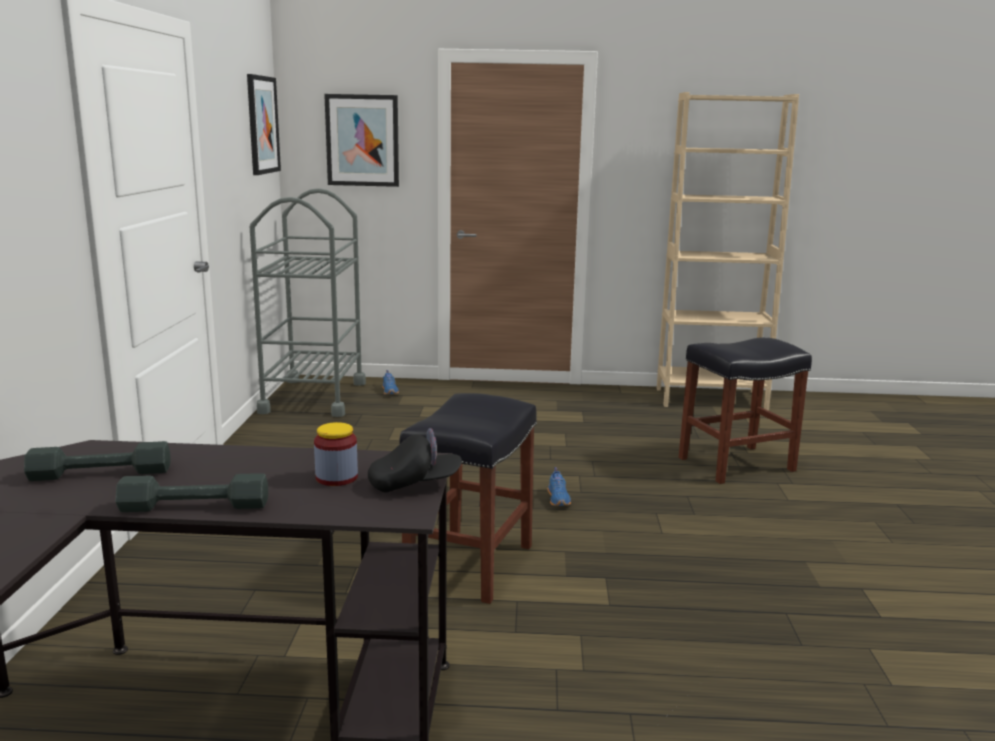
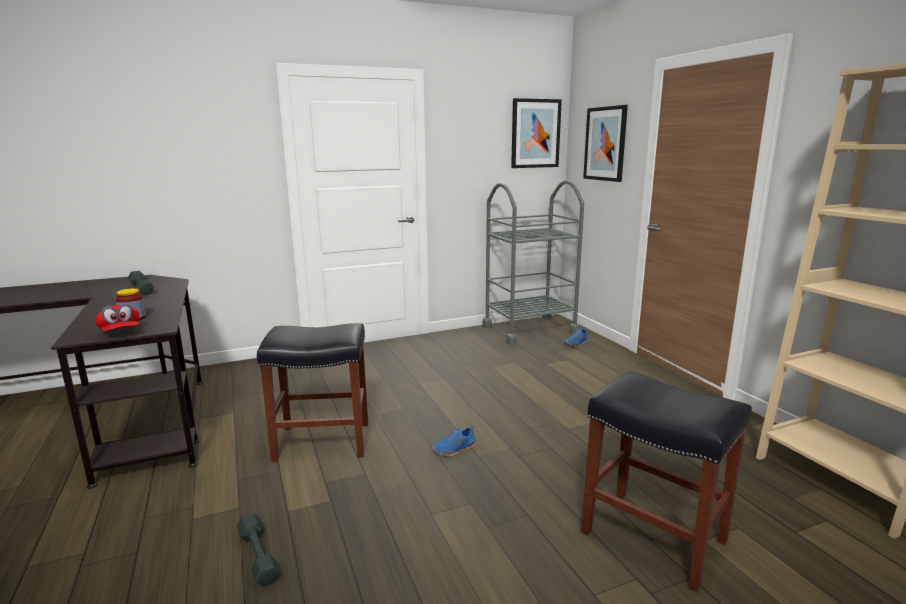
camera: 65 degrees right, 0 degrees up
grey dumbbell [115,473,268,512] -> grey dumbbell moved to [237,513,280,587]
black cap [368,428,462,492] -> red cap [96,304,139,332]

